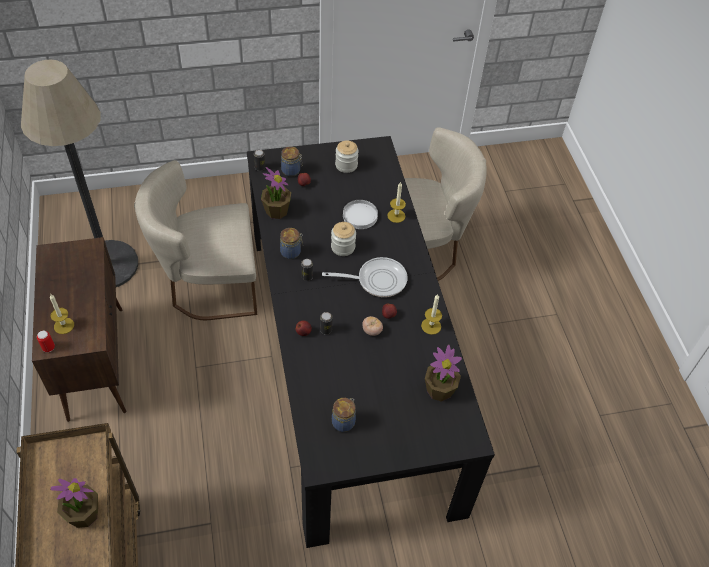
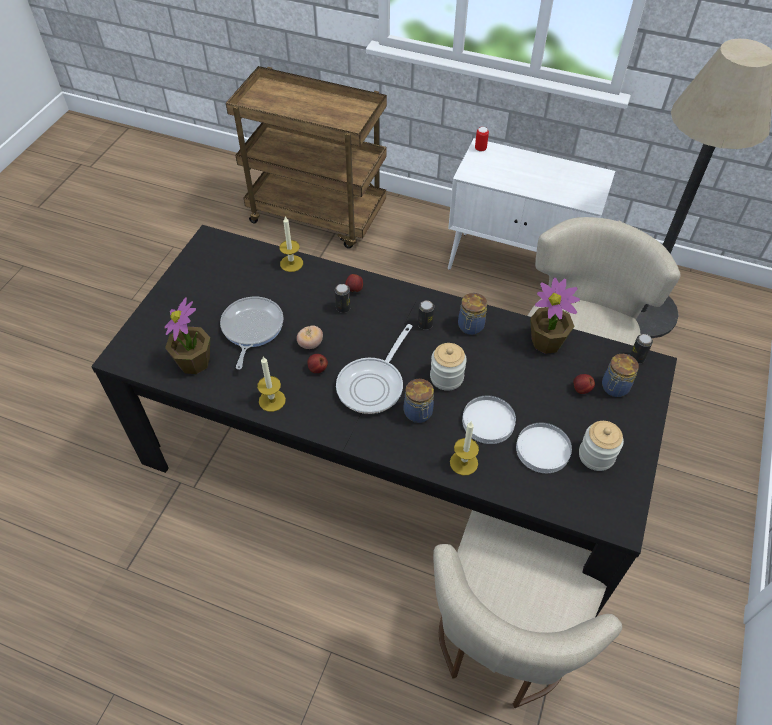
camera: 125 degrees right, 0 degrees up
brown cabinet [32,237,126,422] -> white cabinet [448,138,615,270]
candle [50,294,74,334] -> candle moved to [279,216,303,272]
potted plant [50,478,98,528] -> none
jar [332,398,356,432] -> jar moved to [404,379,434,423]
none -> frying pan [220,297,284,370]
none -> white plate [516,423,572,473]

